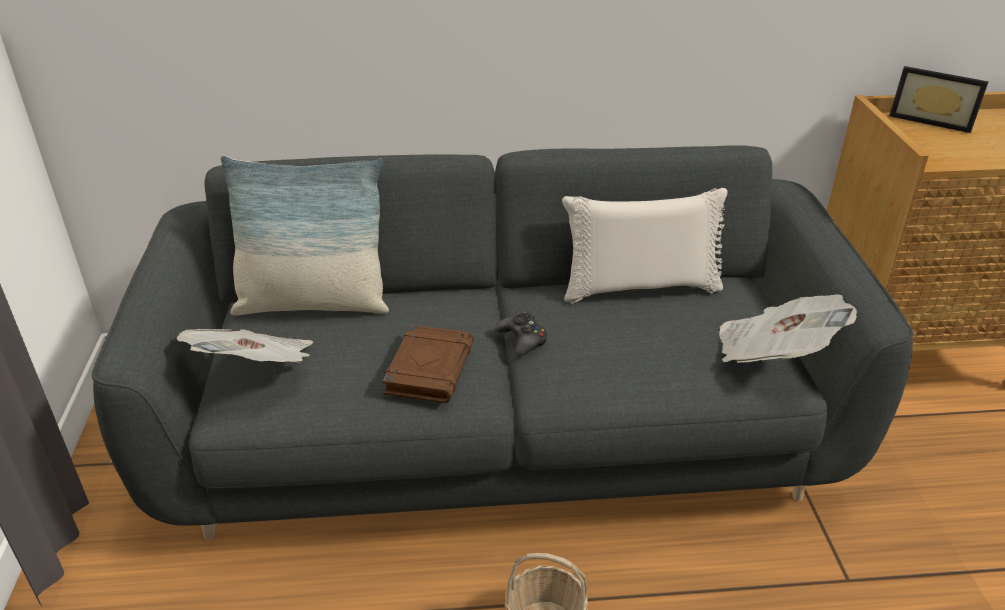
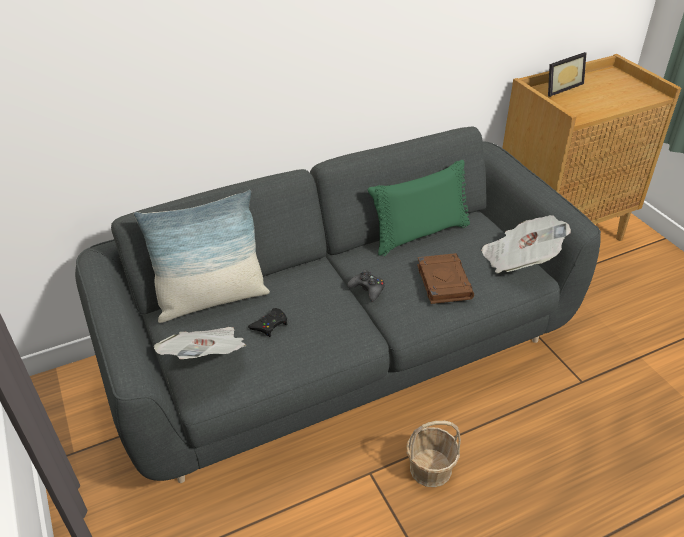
camera: 20 degrees left, 5 degrees up
brown book [382,325,473,403] -> brown book moved to [417,253,474,304]
white pillow [562,188,727,304] -> green pillow [368,160,470,256]
picture frame [889,66,989,133] -> picture frame turned 45 degrees counterclockwise [548,52,586,97]
none -> black game controller [248,308,287,337]

